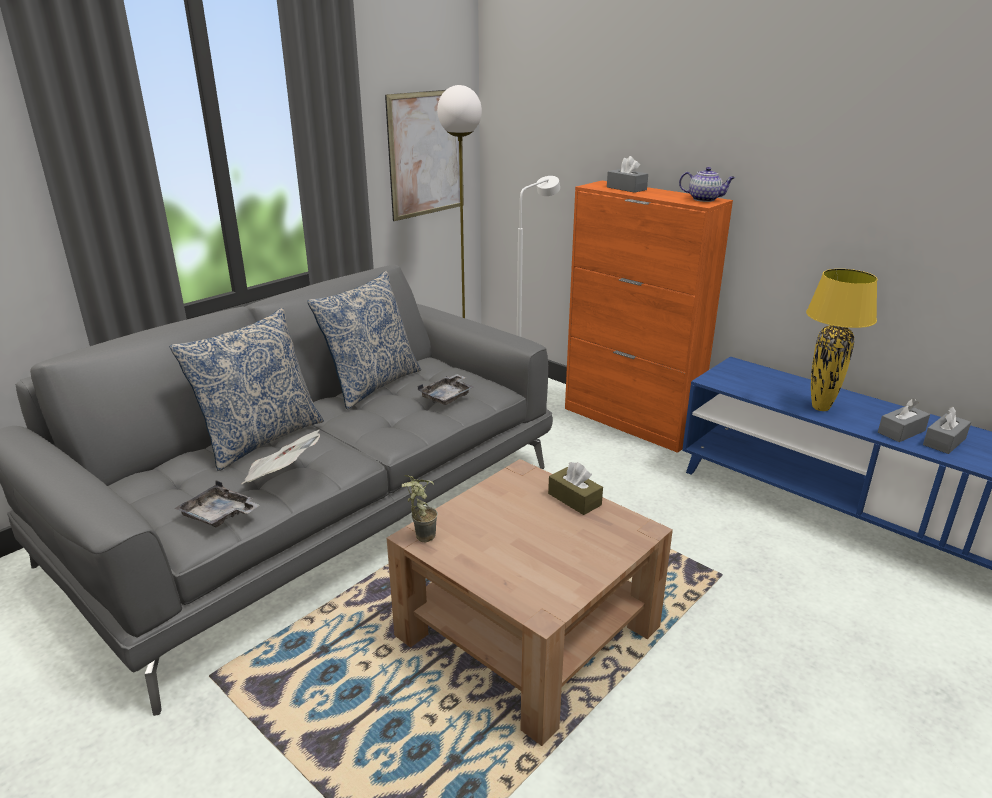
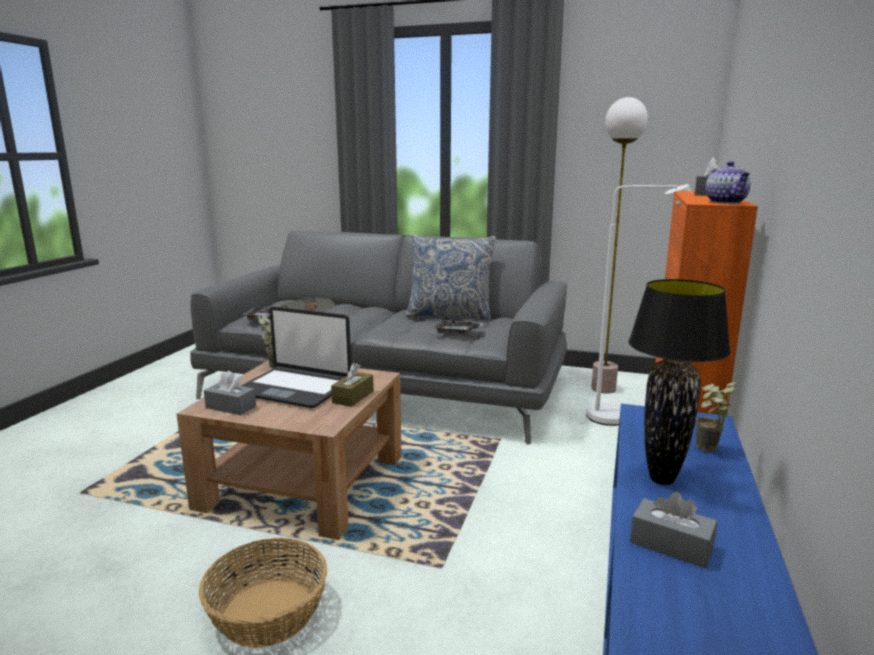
camera: 65 degrees right, 10 degrees down
pillow [170,308,324,471] -> none
picture [385,90,464,221] -> none
yellow table lamp [806,269,878,411] -> black table lamp [628,279,731,485]
grey tissue box [923,406,971,454] -> grey tissue box moved to [204,371,256,415]
none -> basket [199,538,327,648]
none -> laptop [241,307,351,408]
none -> potted plant [696,380,737,452]

